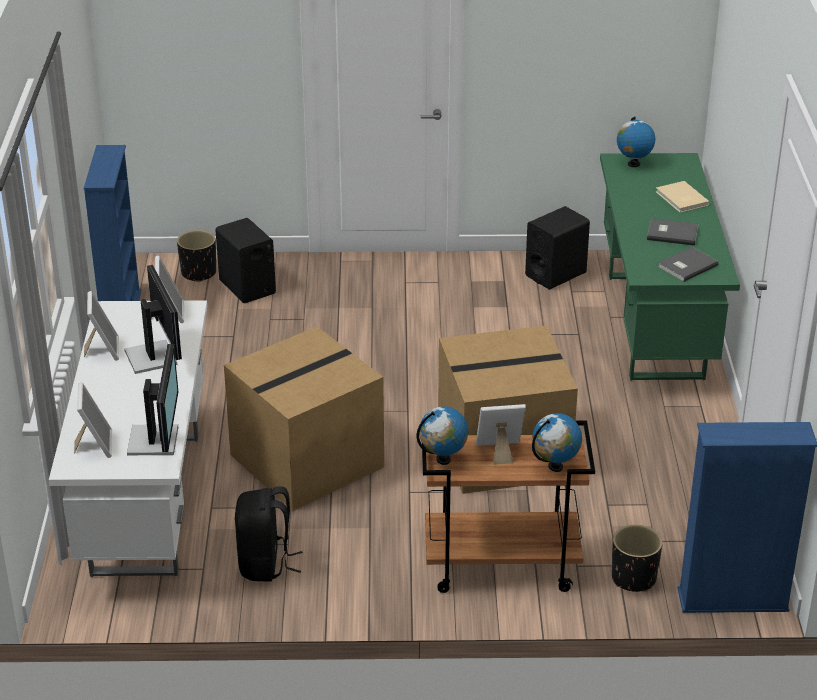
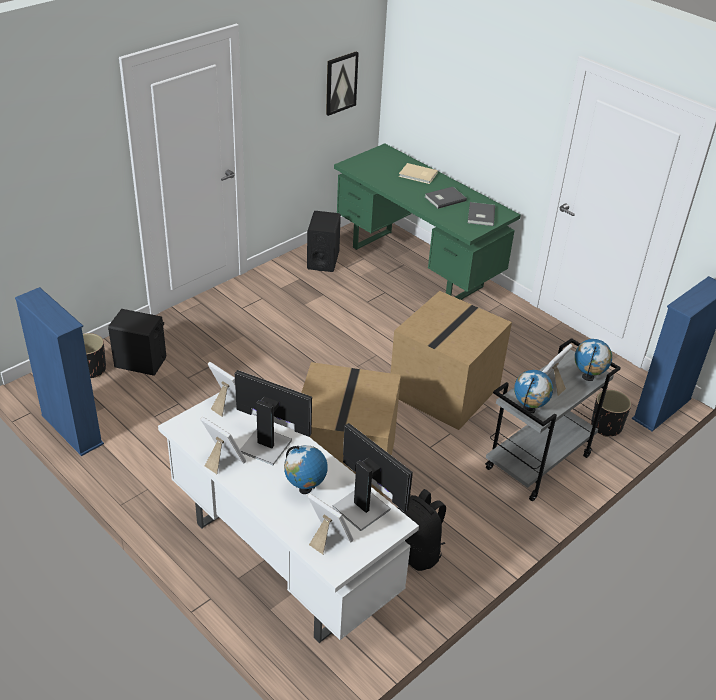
camera: 45 degrees left, 5 degrees up
brown cart [422,421,595,593] -> grey cart [485,338,621,501]
globe [617,116,655,167] -> globe moved to [284,445,328,494]
none -> picture [326,52,359,116]

